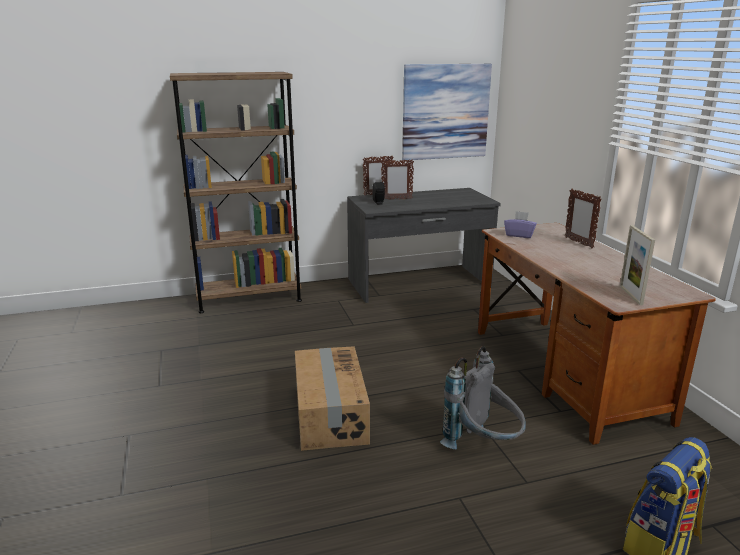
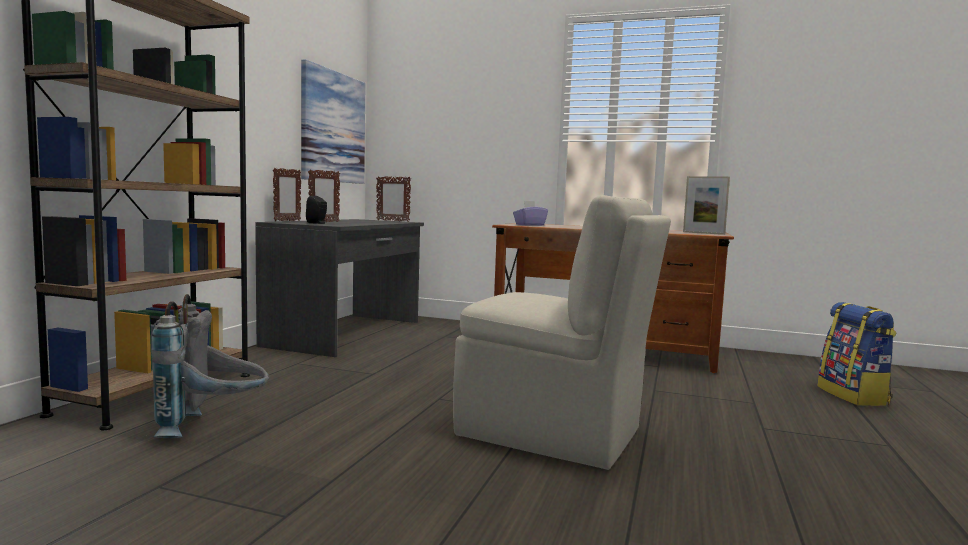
camera: 55 degrees left, 15 degrees down
cardboard box [295,346,370,451] -> beige chair [453,195,671,470]
grey backpack [440,346,526,449] -> grey backpack moved to [151,294,269,438]
picture frame [565,189,602,249] -> picture frame moved to [376,176,411,222]

